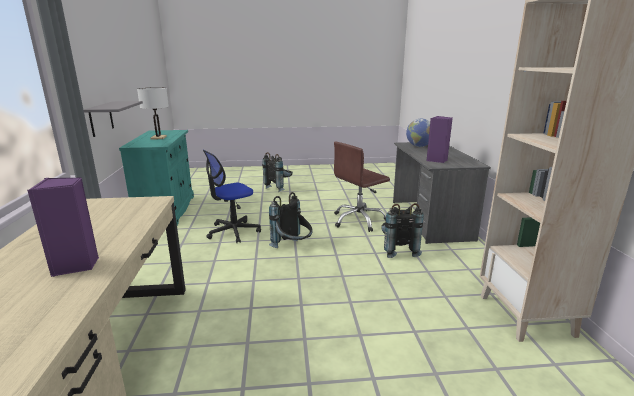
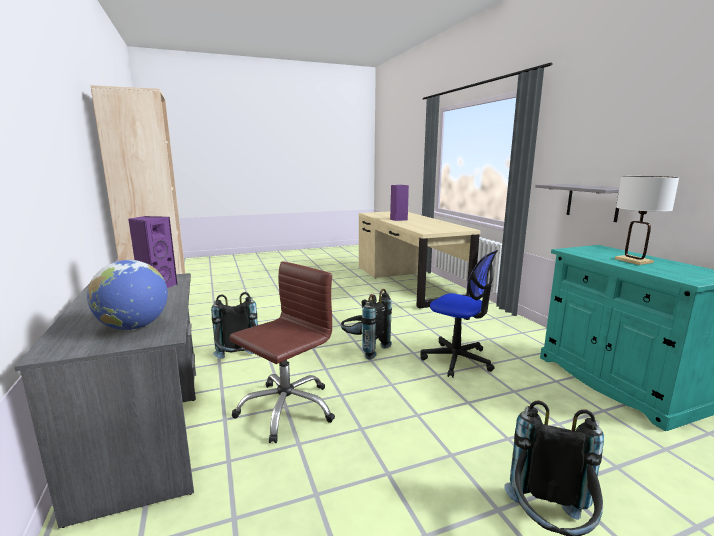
camera: 165 degrees right, 5 degrees down
office chair [203,150,261,243] -> office chair turned 90 degrees clockwise [420,250,498,378]

